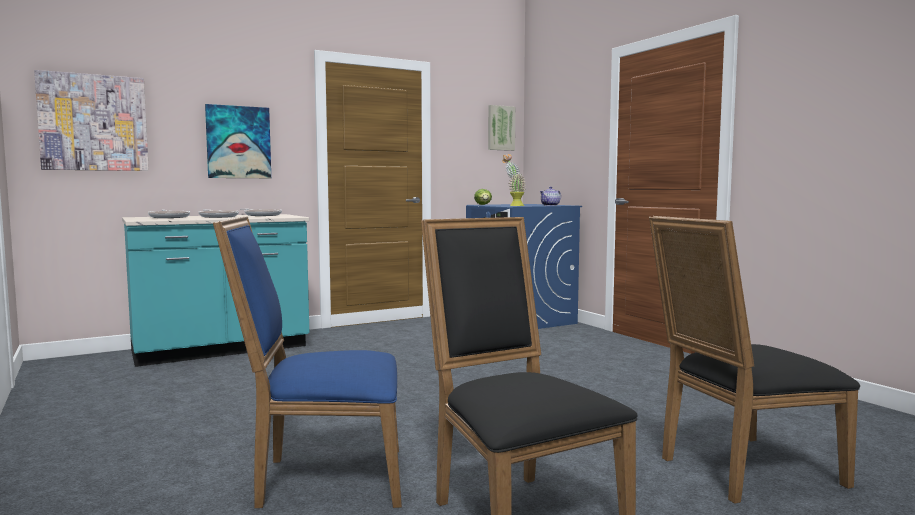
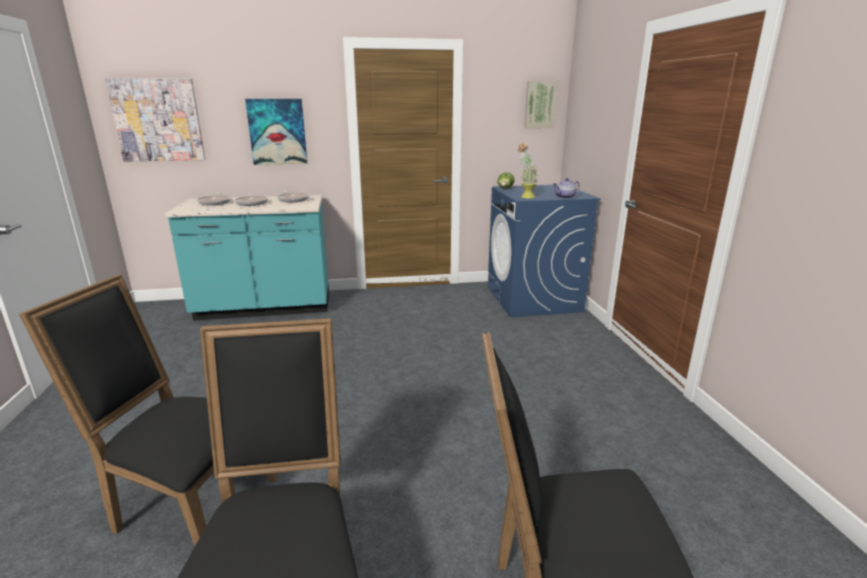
camera: 20 degrees right, 15 degrees up
blue chair [213,216,402,508] -> black chair [19,274,278,545]

